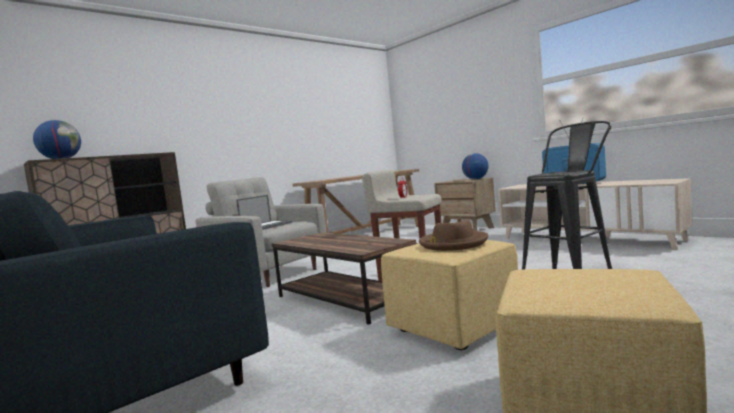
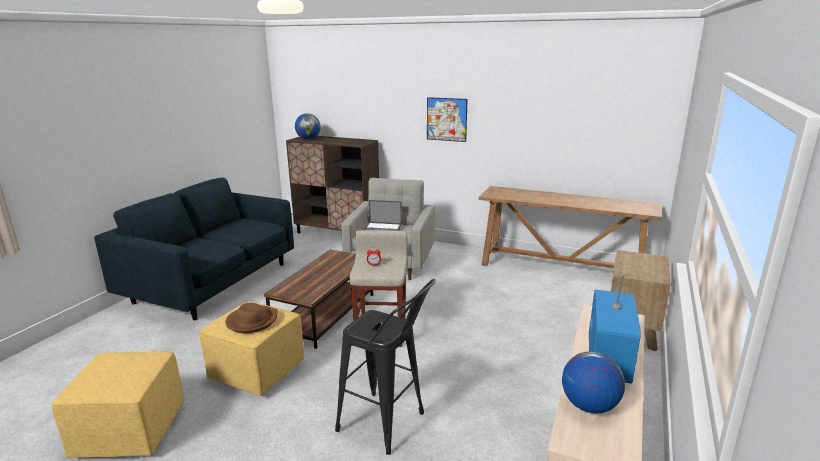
camera: 65 degrees right, 15 degrees up
globe [462,153,489,179] -> globe moved to [562,351,625,414]
none -> picture [427,97,468,142]

